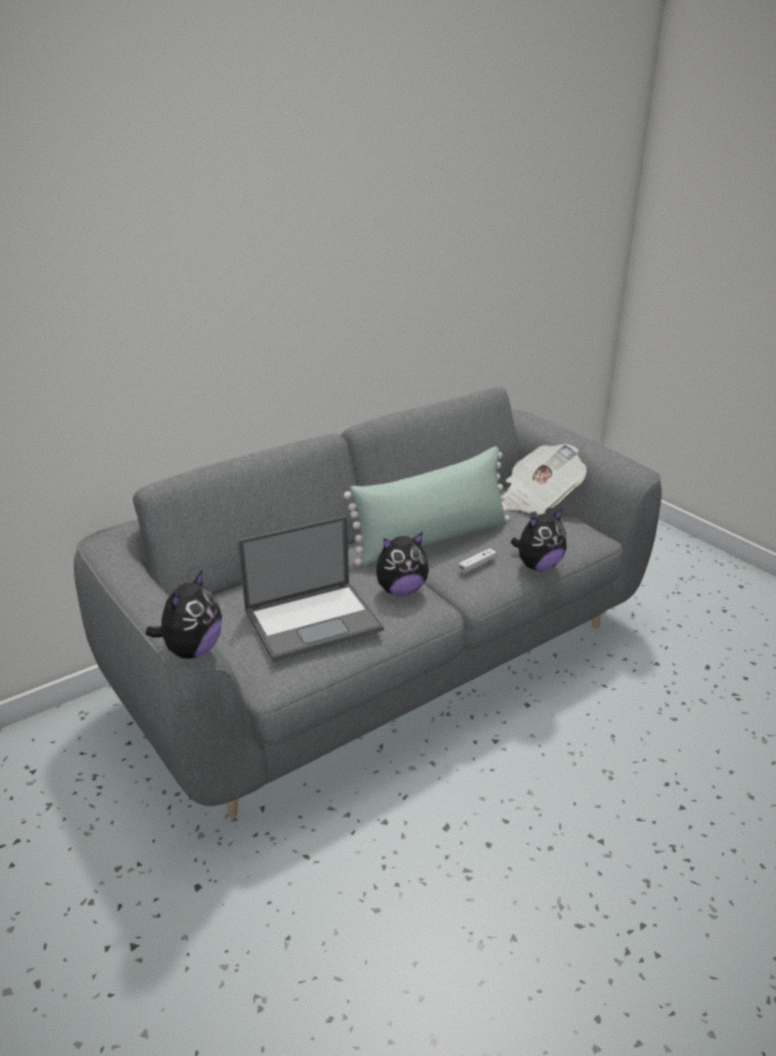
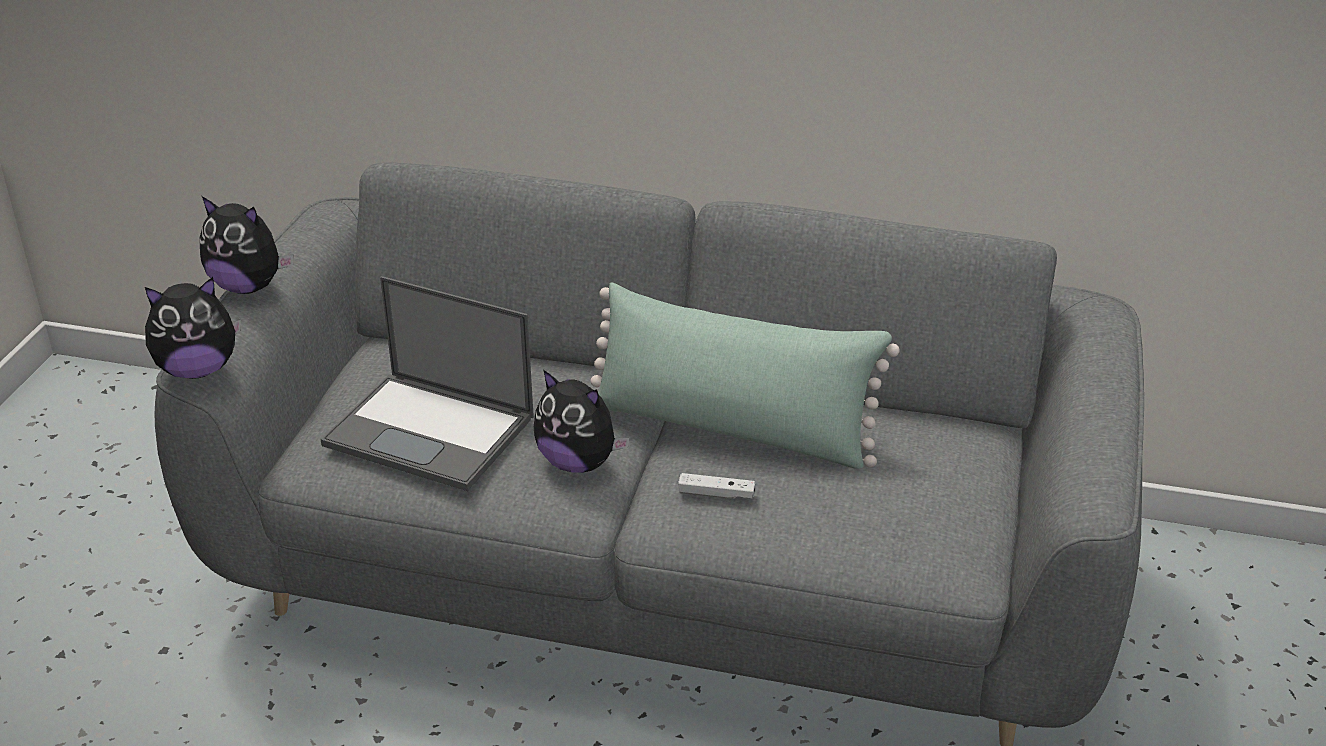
camera: 50 degrees right, 5 degrees up
newspaper [502,444,587,515] -> none
plush toy [511,509,566,571] -> plush toy moved to [200,196,293,294]

